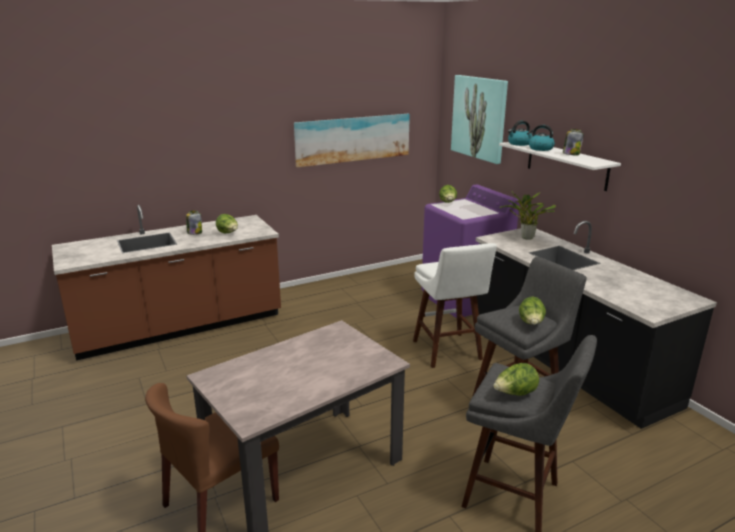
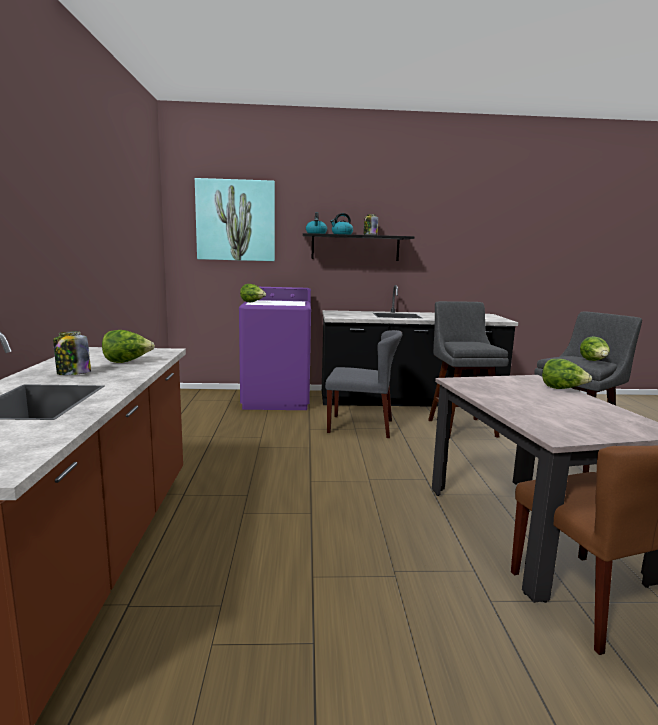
camera: 65 degrees left, 10 degrees down
picture [294,114,410,167] -> none
white stool [413,243,497,368] -> grey chair [325,330,402,438]
white shelf [499,142,621,191] -> black shelf [303,233,414,261]
potted plant [500,191,556,240] -> none
lettuce [519,297,546,325] -> lettuce moved to [542,359,592,389]

